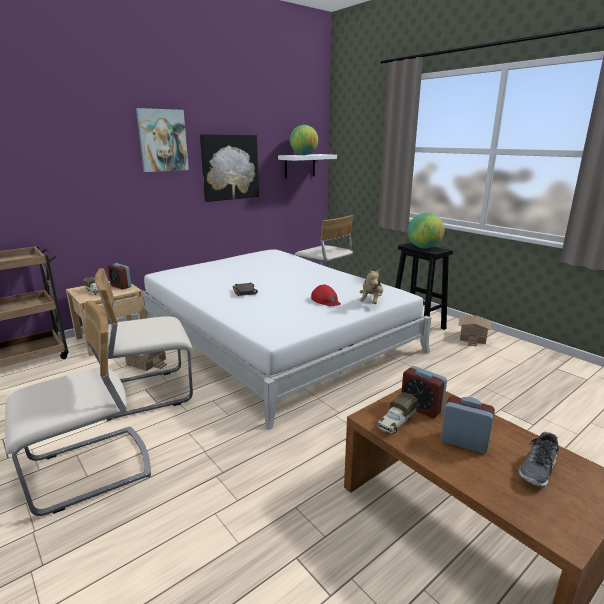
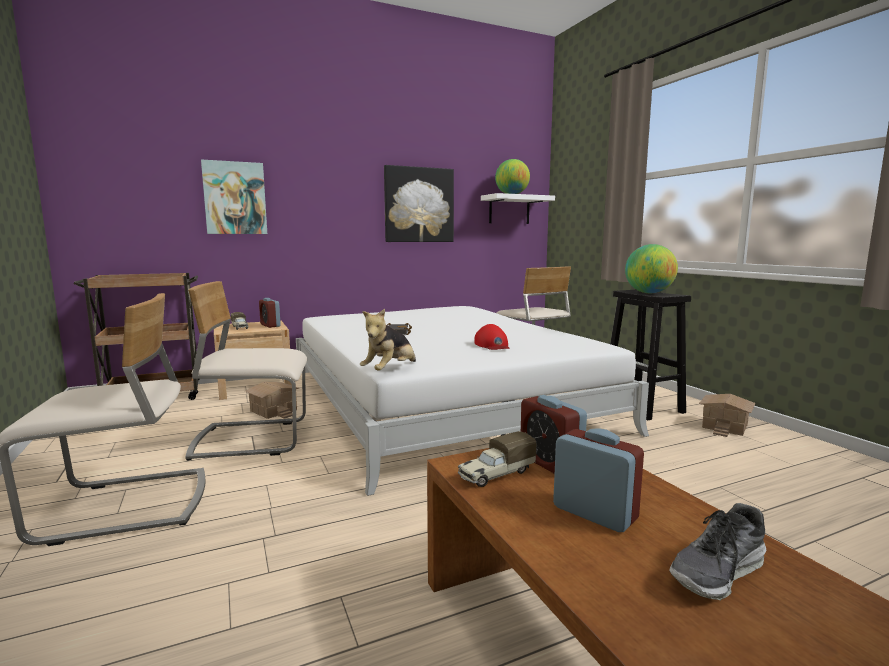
camera: 15 degrees right, 10 degrees down
picture [136,108,189,172] -> picture moved to [201,159,267,234]
plush toy [359,268,383,304] -> plush toy moved to [360,309,416,371]

